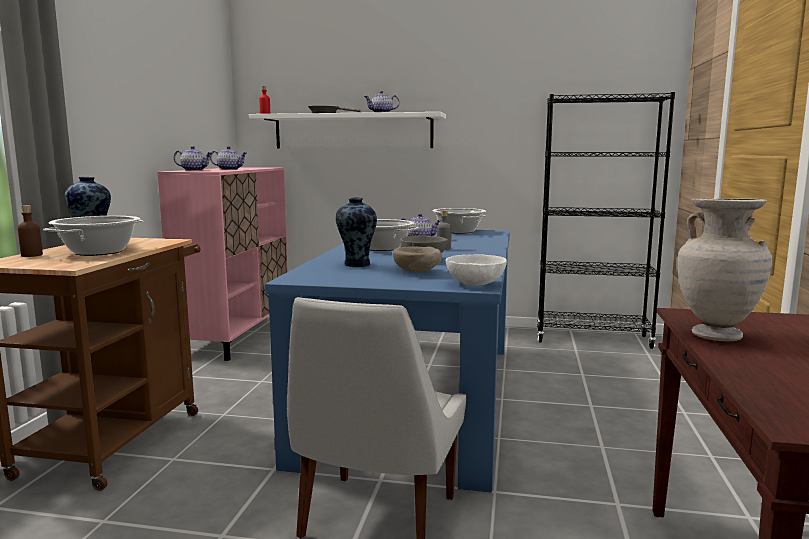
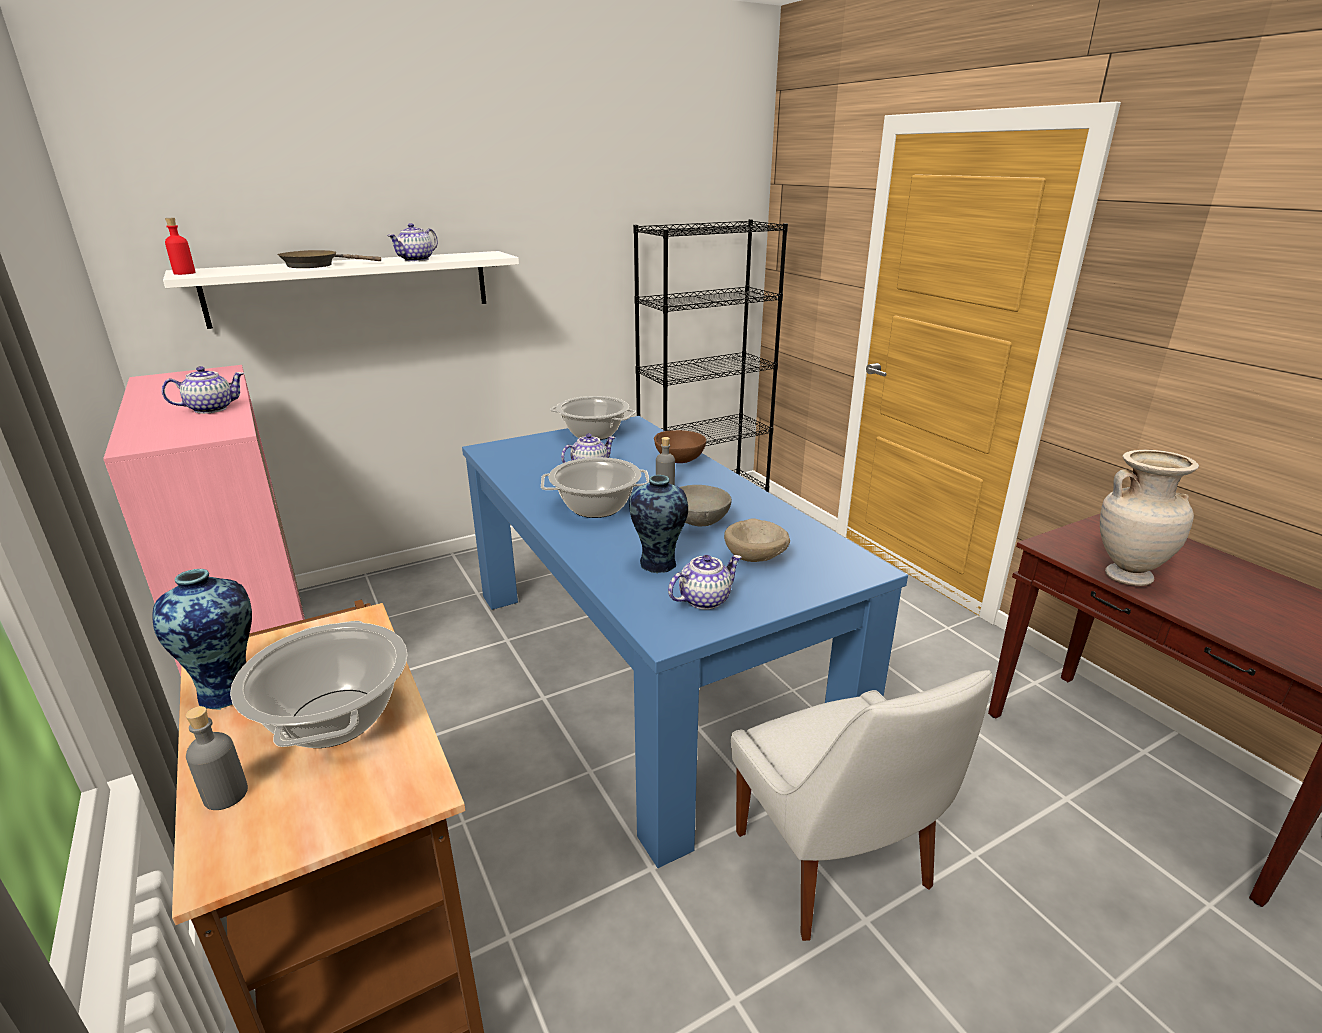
camera: 40 degrees left, 15 degrees up
brown bottle [18,205,43,257] -> grey bottle [186,706,248,810]
teapot [174,146,212,171] -> teapot moved to [668,555,742,610]
white bowl [446,255,507,285] -> none
none -> brown bowl [654,430,706,463]

